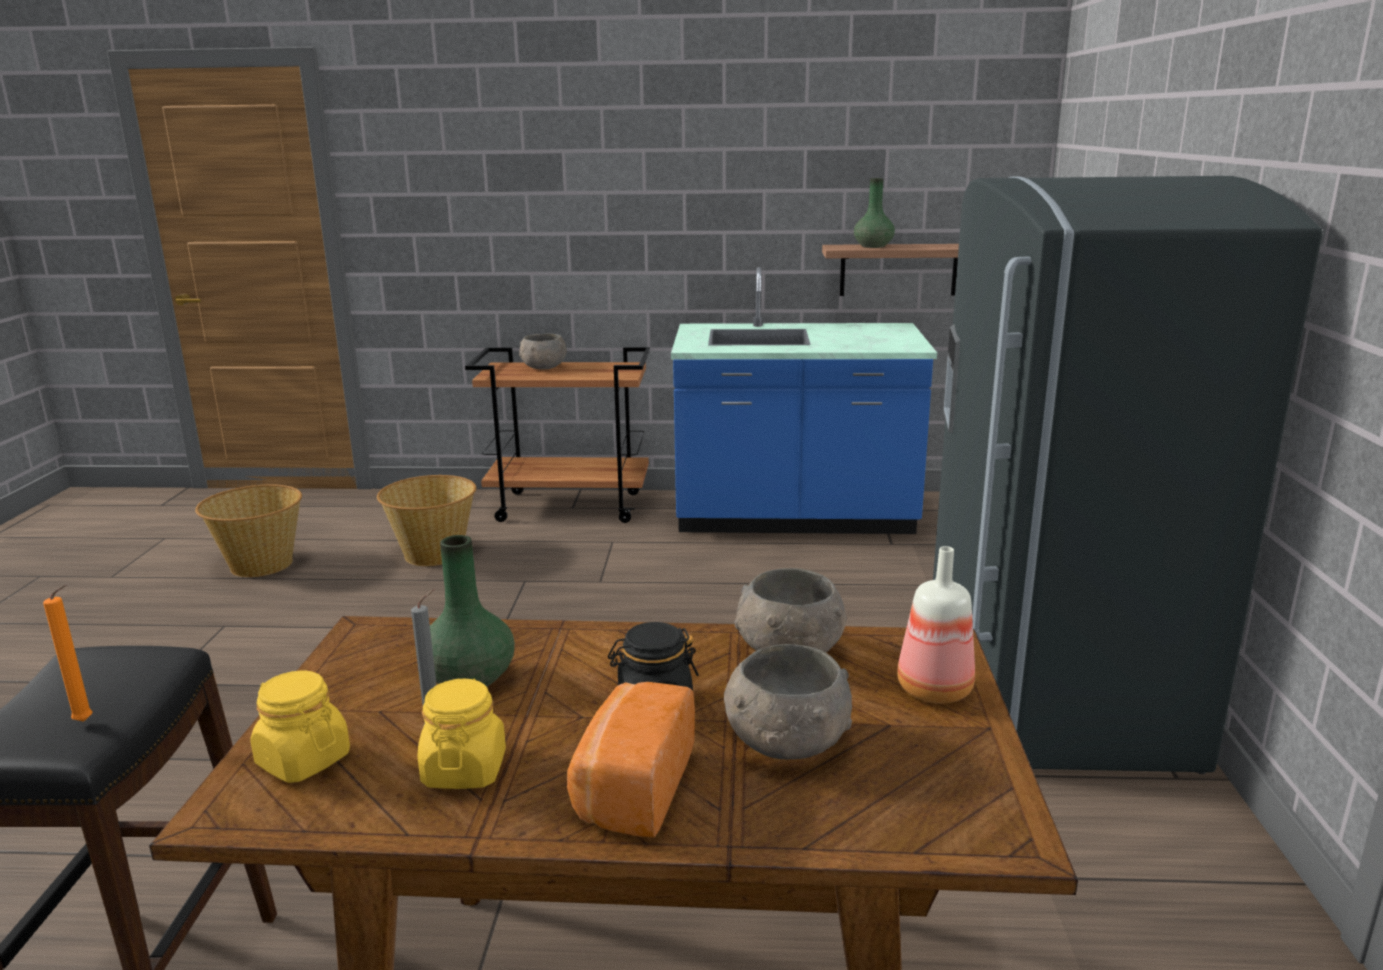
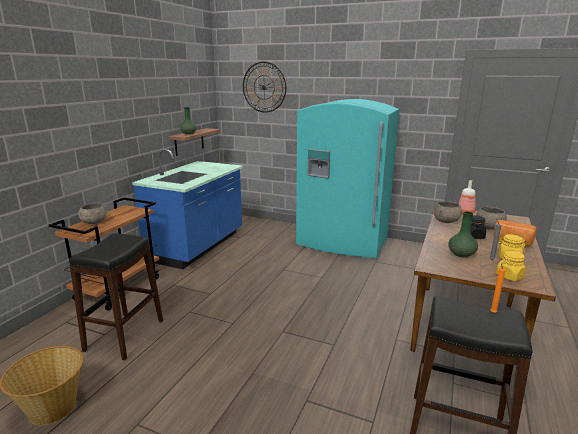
camera: 70 degrees left, 0 degrees up
basket [377,475,476,566] -> black stool [69,234,163,360]
grey fridge [933,176,1323,774] -> turquoise fridge [296,99,399,258]
none -> wall clock [243,61,286,113]

